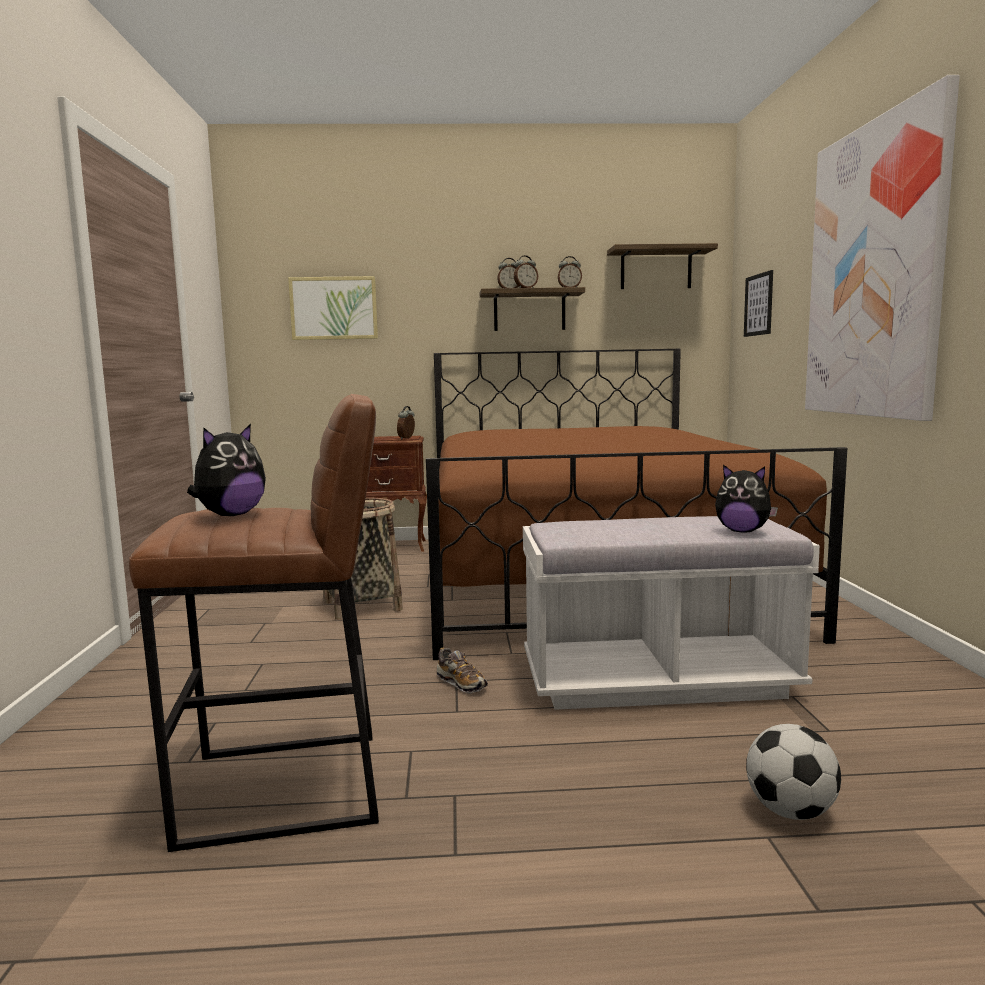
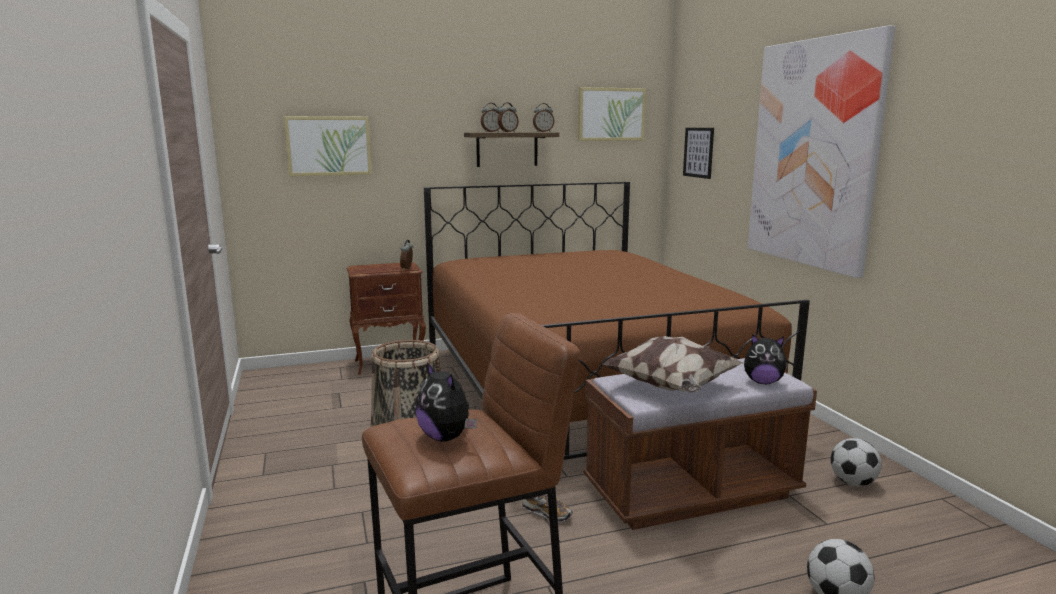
camera: 15 degrees left, 5 degrees up
plush toy [187,424,266,516] -> plush toy turned 120 degrees clockwise [416,362,477,442]
white bench [523,516,820,710] -> brown bench [583,358,817,530]
shelf [607,243,718,289] -> picture [578,87,646,141]
none -> pillow [603,336,745,393]
none -> football [831,438,882,486]

